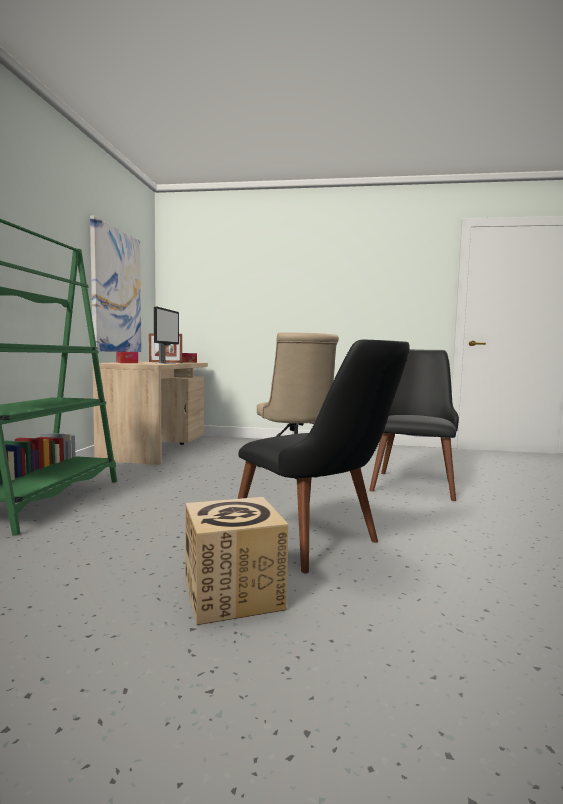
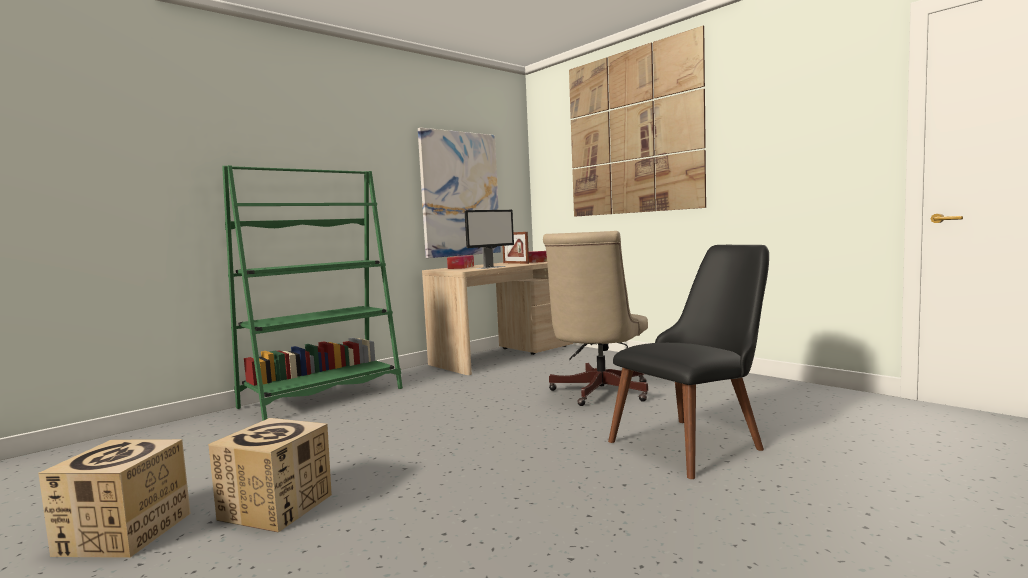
camera: 40 degrees right, 0 degrees up
black chair [238,340,410,573] -> none
none -> cardboard box [38,439,191,558]
none -> picture [569,26,706,217]

